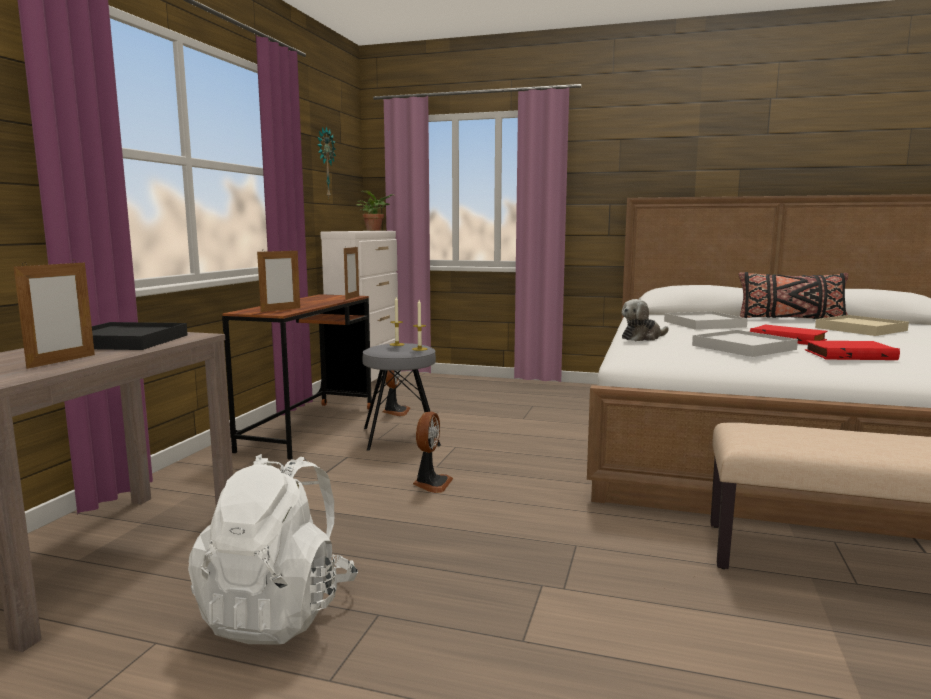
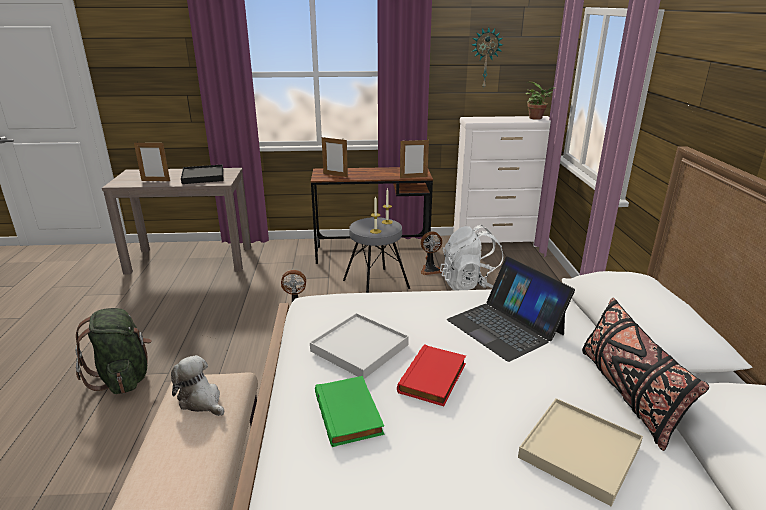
camera: 70 degrees right, 15 degrees up
white backpack [188,454,358,645] -> white backpack moved to [440,225,503,290]
plush toy [622,299,669,341] -> plush toy moved to [171,355,224,416]
white tray [664,311,748,330] -> laptop [447,256,575,362]
red book [805,340,900,360] -> green book [315,376,384,447]
none -> green backpack [75,308,152,394]

